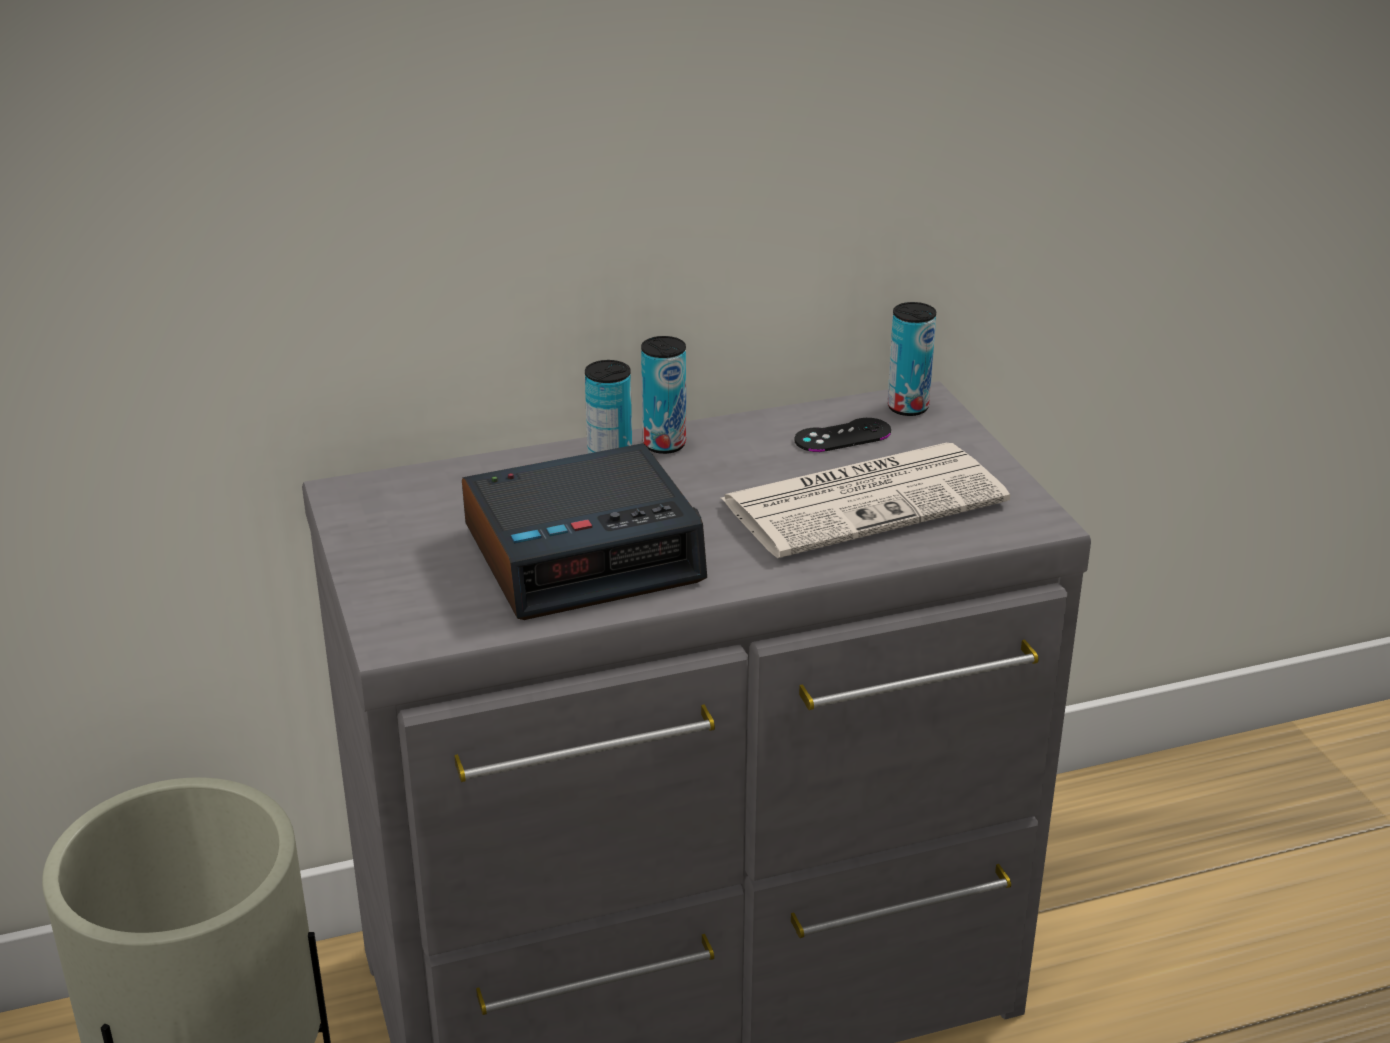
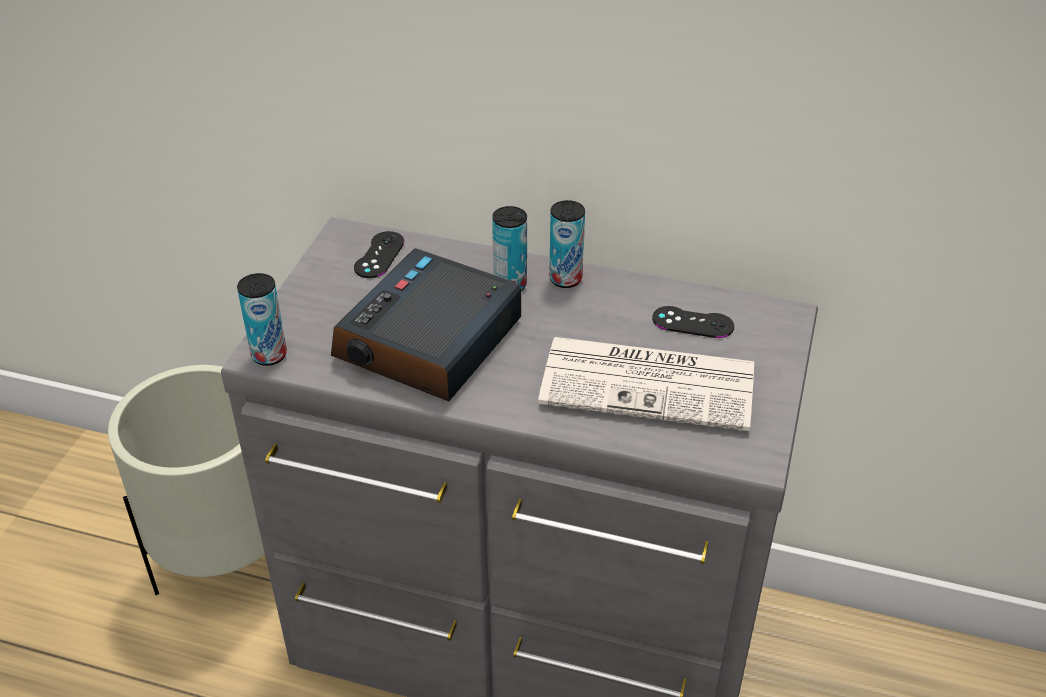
camera: 35 degrees right, 10 degrees up
alarm clock [462,443,707,620] -> alarm clock turned 105 degrees clockwise [331,248,521,401]
can [887,302,936,416] -> can moved to [237,273,287,366]
none -> black game controller [354,231,405,278]

